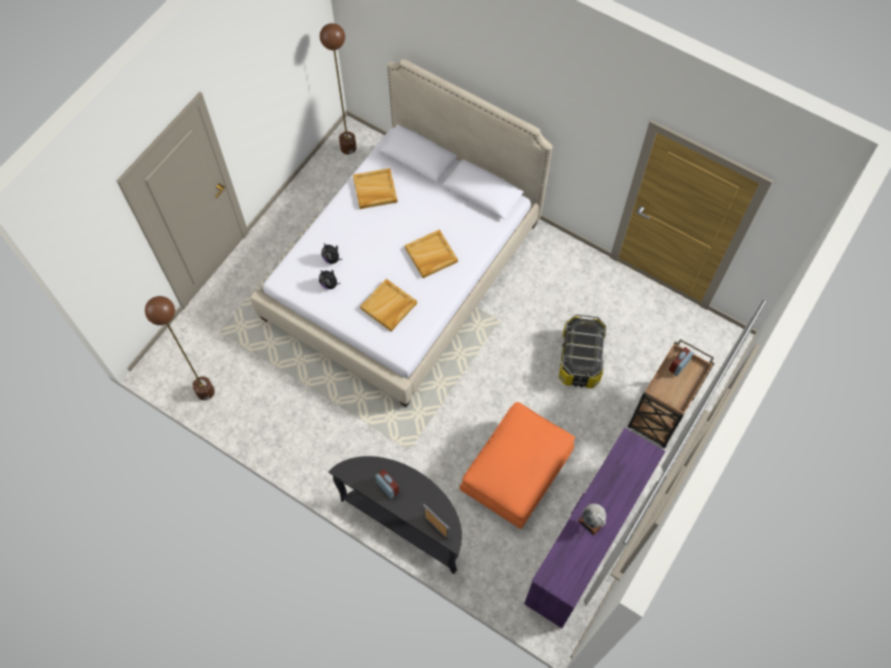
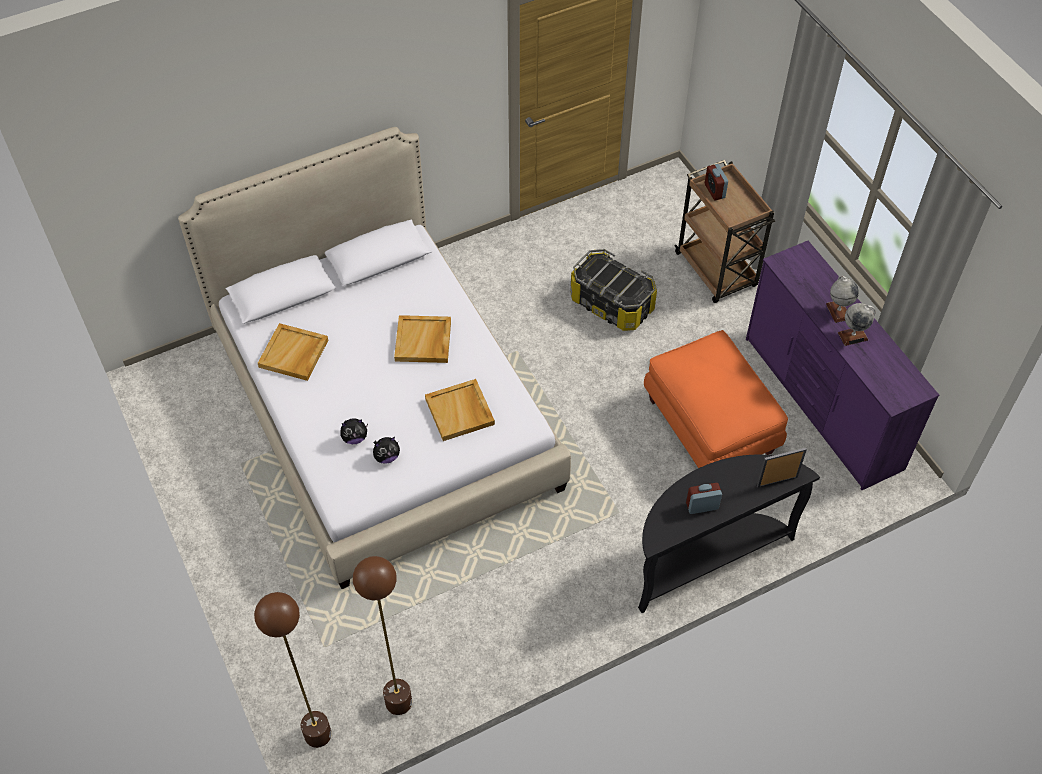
camera: 60 degrees left, 10 degrees down
brown floor lamp [320,23,357,155] -> brown floor lamp moved to [254,592,332,748]
none -> globe [826,276,859,323]

